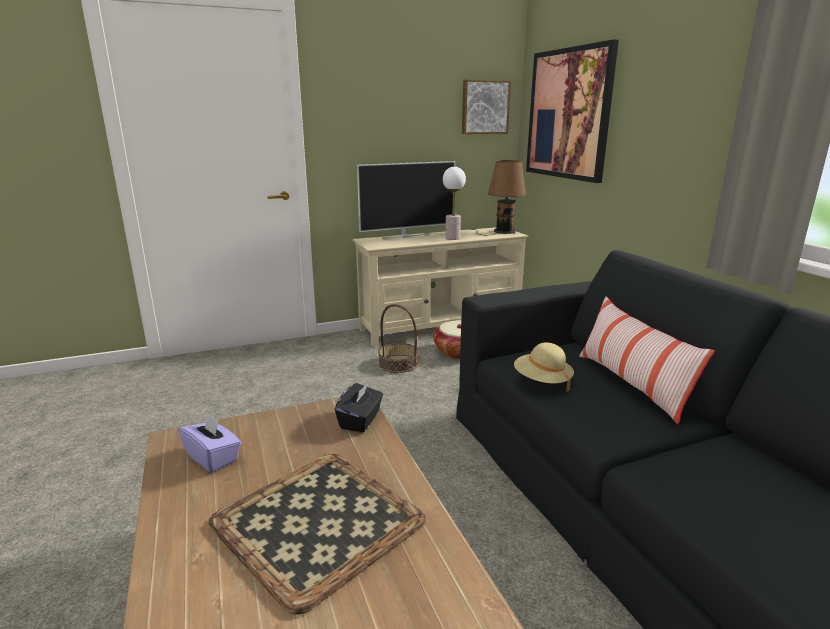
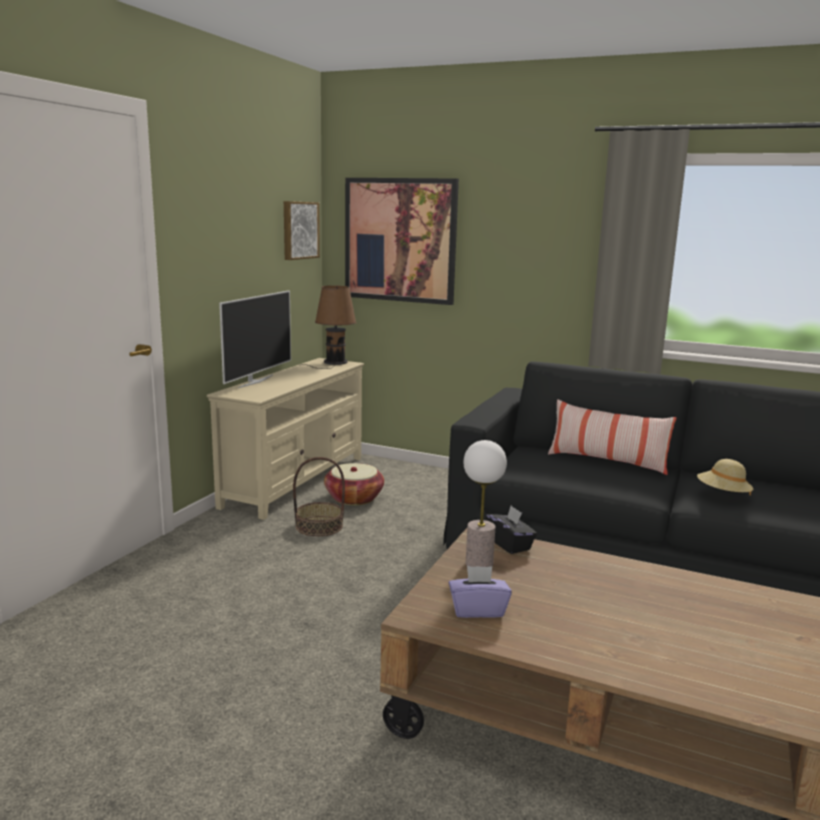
camera: 45 degrees left, 5 degrees down
tray [209,454,426,615] -> none
table lamp [443,167,466,240] -> table lamp moved to [464,440,507,567]
beige hat [514,342,574,392] -> beige hat moved to [697,459,754,496]

